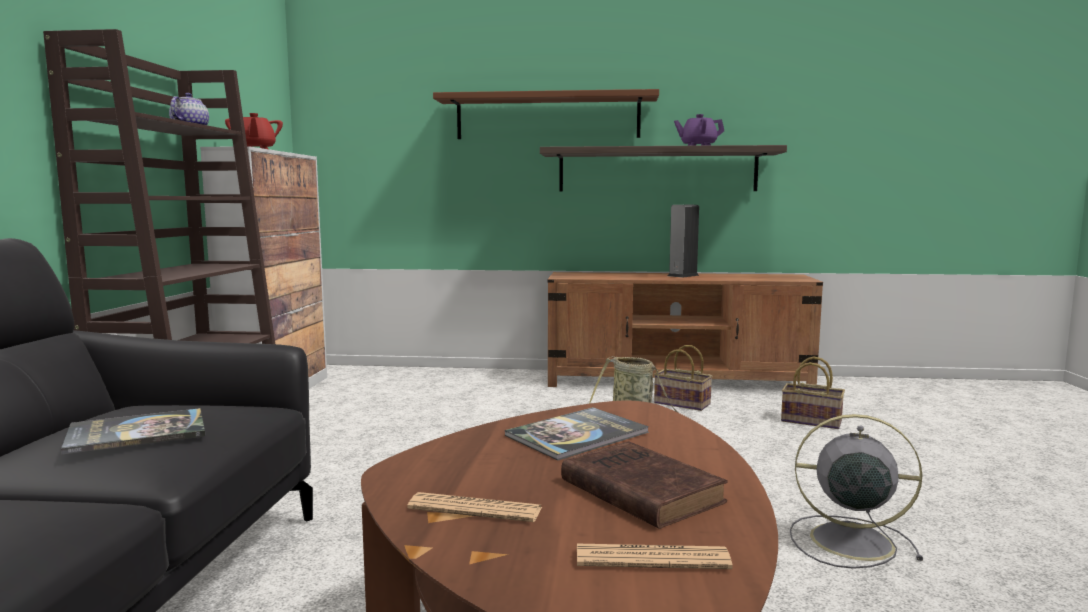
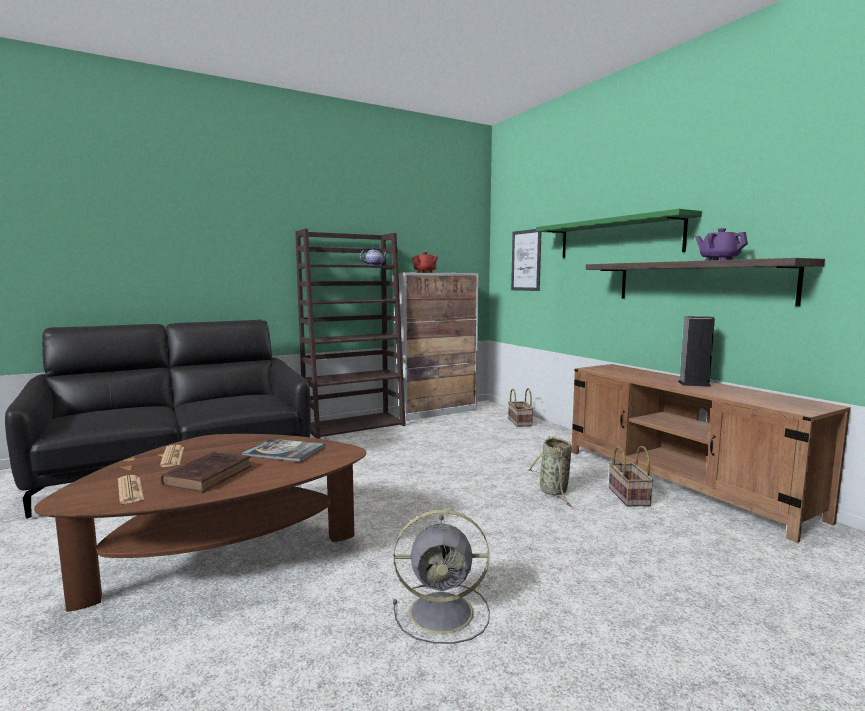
camera: 55 degrees right, 0 degrees up
book [61,408,205,455] -> none
brown shelf [433,89,659,139] -> green shelf [536,209,702,258]
basket [781,356,845,429] -> basket moved to [508,388,533,427]
grey fan [790,414,923,569] -> grey fan turned 105 degrees clockwise [393,510,490,644]
none -> picture [511,229,542,291]

